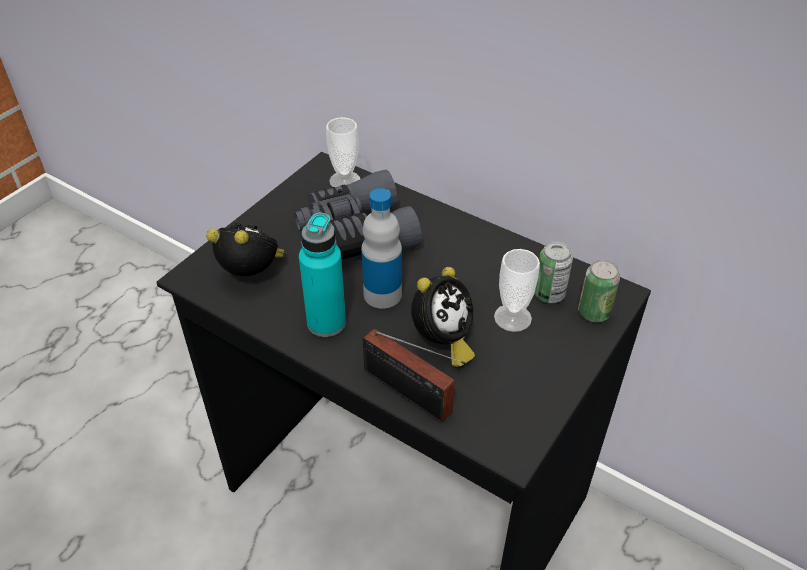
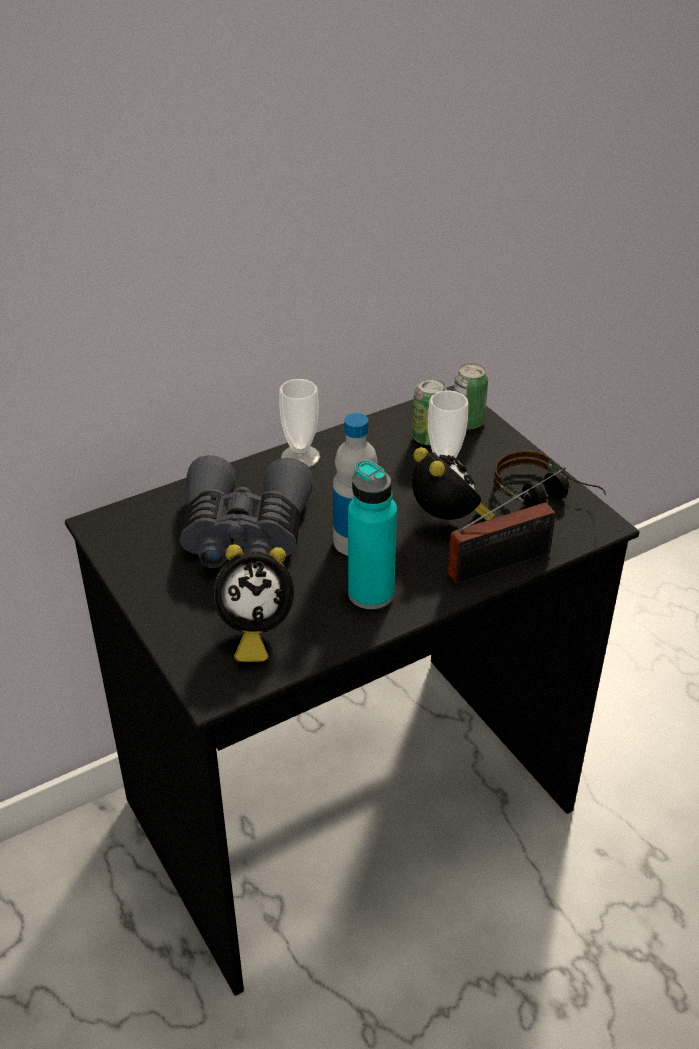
camera: 65 degrees left, 5 degrees down
alarm clock [206,222,284,276] -> alarm clock turned 150 degrees counterclockwise [212,544,294,662]
cup [326,117,360,187] -> cup moved to [279,379,320,467]
none -> headphones [494,451,606,507]

